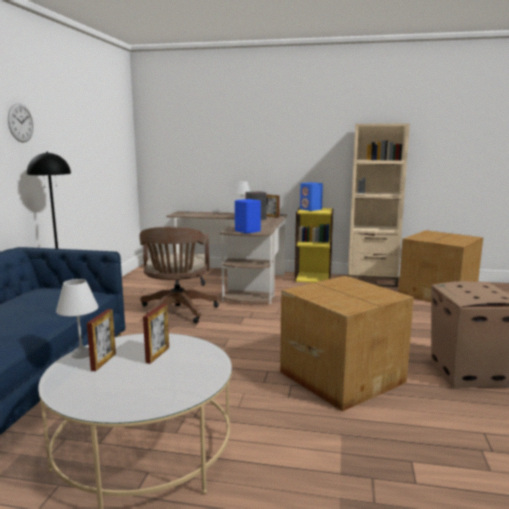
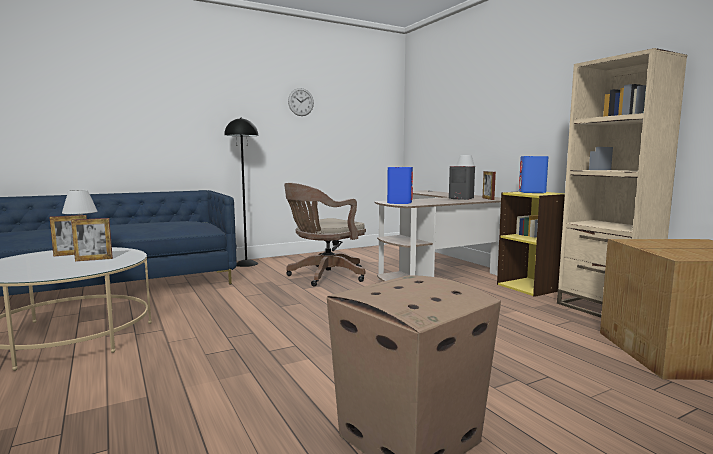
camera: 50 degrees right, 5 degrees down
wall clock [8,103,34,143] -> wall clock moved to [288,88,314,116]
cardboard box [280,276,414,412] -> none

